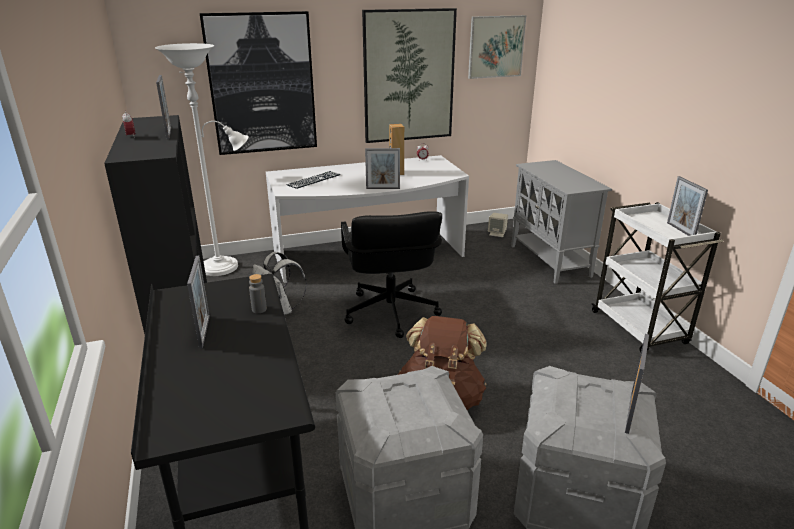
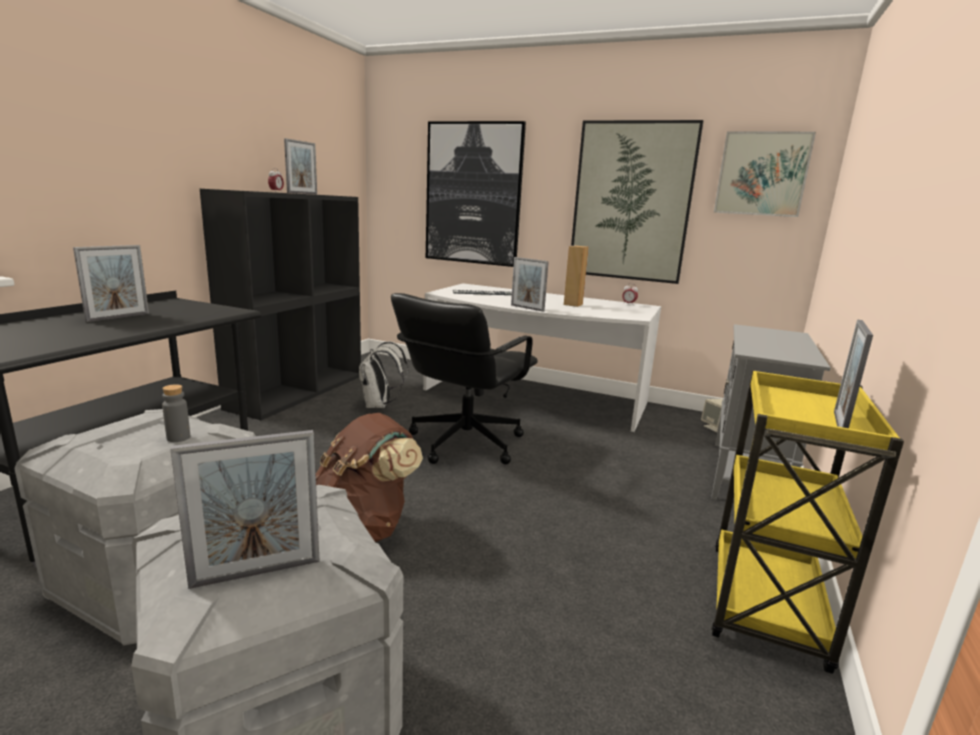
camera: 40 degrees right, 10 degrees down
white floor lamp [155,43,249,276] -> none
grey bottle [249,274,267,313] -> grey bottle moved to [162,384,190,442]
white cart [591,202,724,352] -> yellow cart [711,369,904,674]

